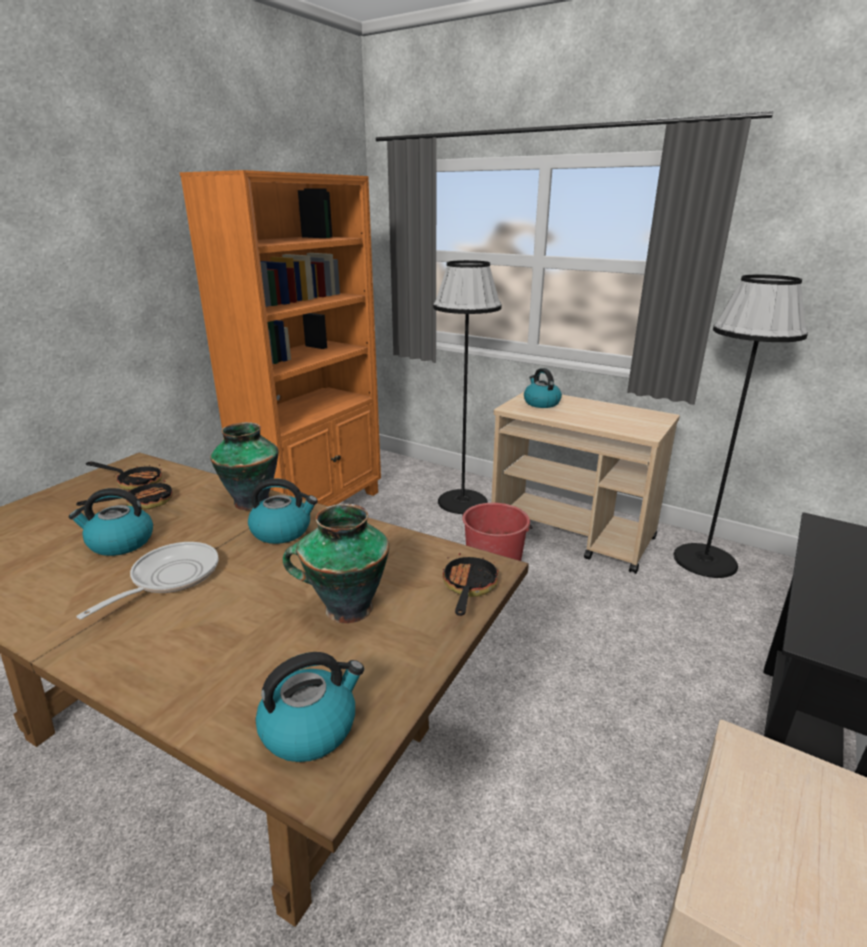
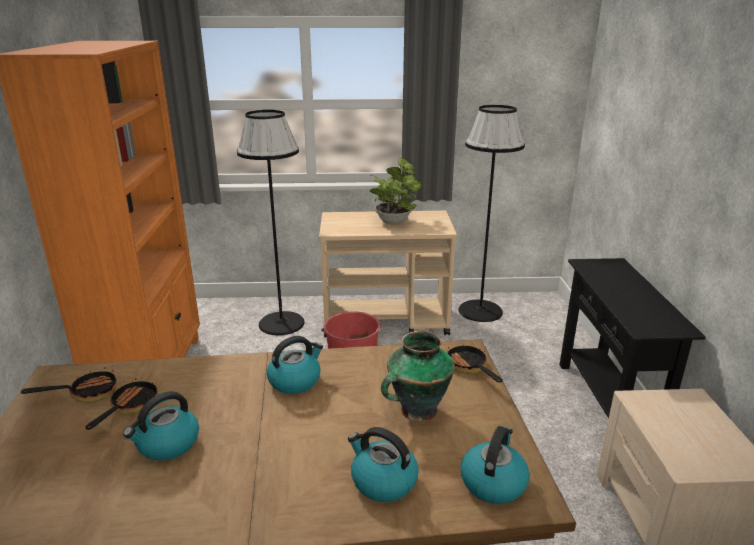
camera: 35 degrees left, 0 degrees up
frying pan [76,542,219,619] -> none
vase [210,422,279,510] -> none
kettle [524,368,562,408] -> kettle moved to [348,427,419,502]
none -> potted plant [370,158,422,224]

